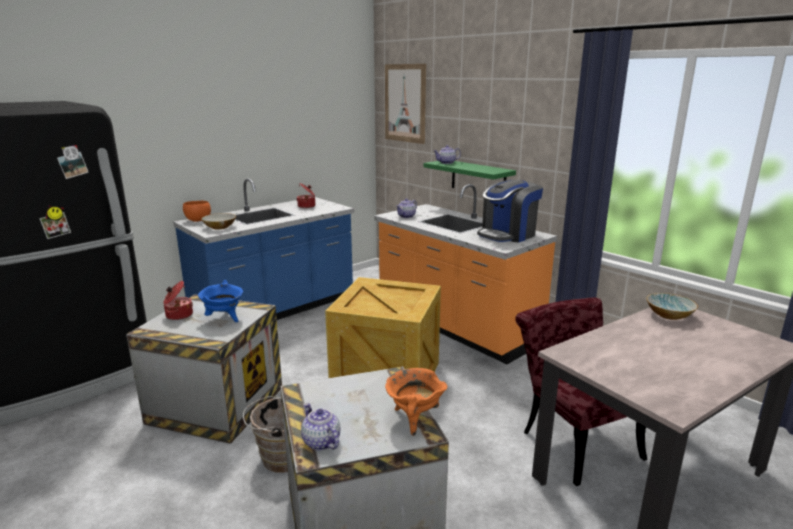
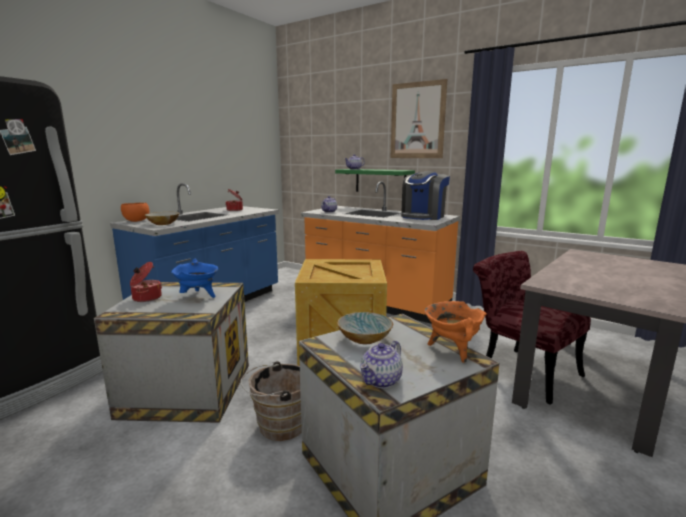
camera: 15 degrees left, 5 degrees down
teapot [301,403,341,451] -> teapot turned 90 degrees counterclockwise [360,341,403,388]
picture [385,64,426,144] -> picture moved to [391,79,447,158]
bowl [646,293,698,320] -> bowl moved to [337,312,393,344]

